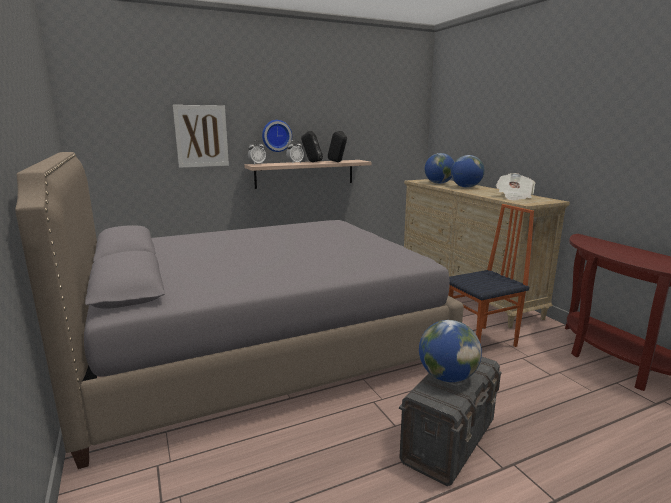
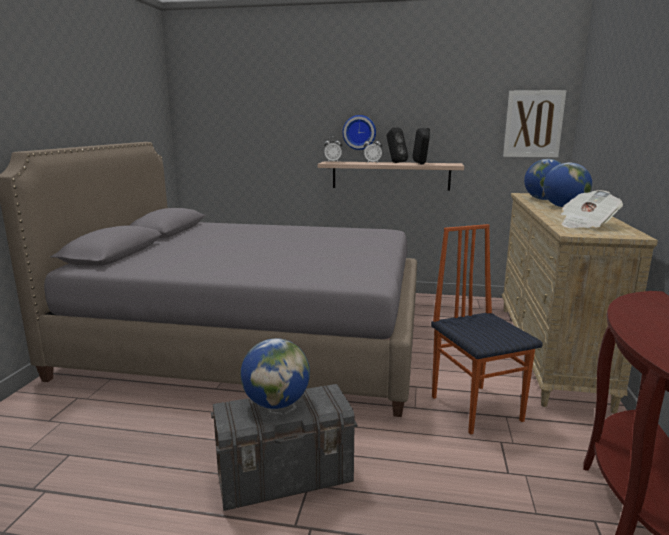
camera: 35 degrees right, 0 degrees up
picture [173,105,229,168] -> picture moved to [503,90,566,157]
chair [448,204,534,347] -> chair turned 120 degrees counterclockwise [431,224,543,434]

